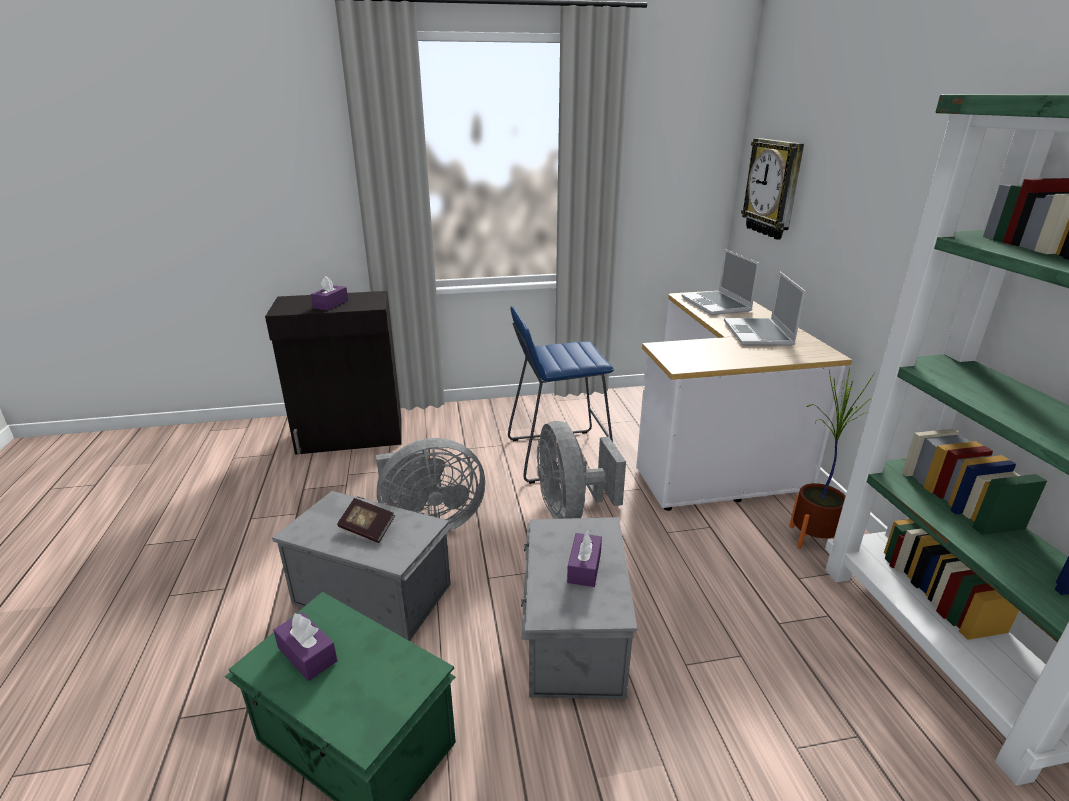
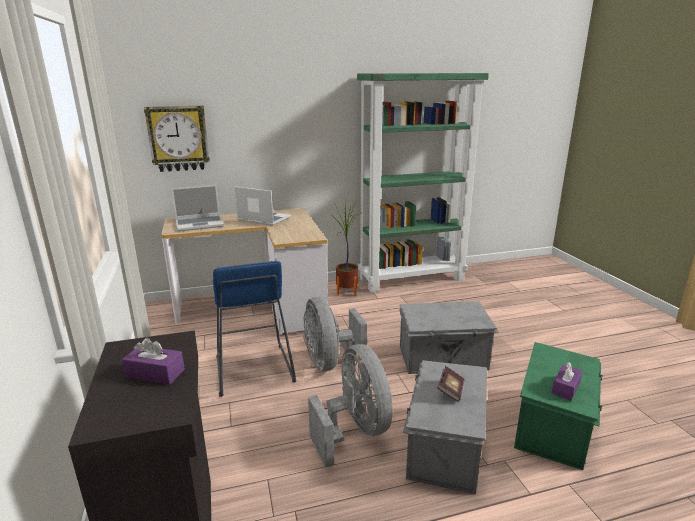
camera: 95 degrees left, 5 degrees down
grey fan [537,421,626,519] -> grey fan turned 90 degrees clockwise [303,297,367,371]
purple tissue box [567,530,602,587] -> none
laptop [724,271,805,346] -> laptop turned 150 degrees counterclockwise [235,186,291,226]

